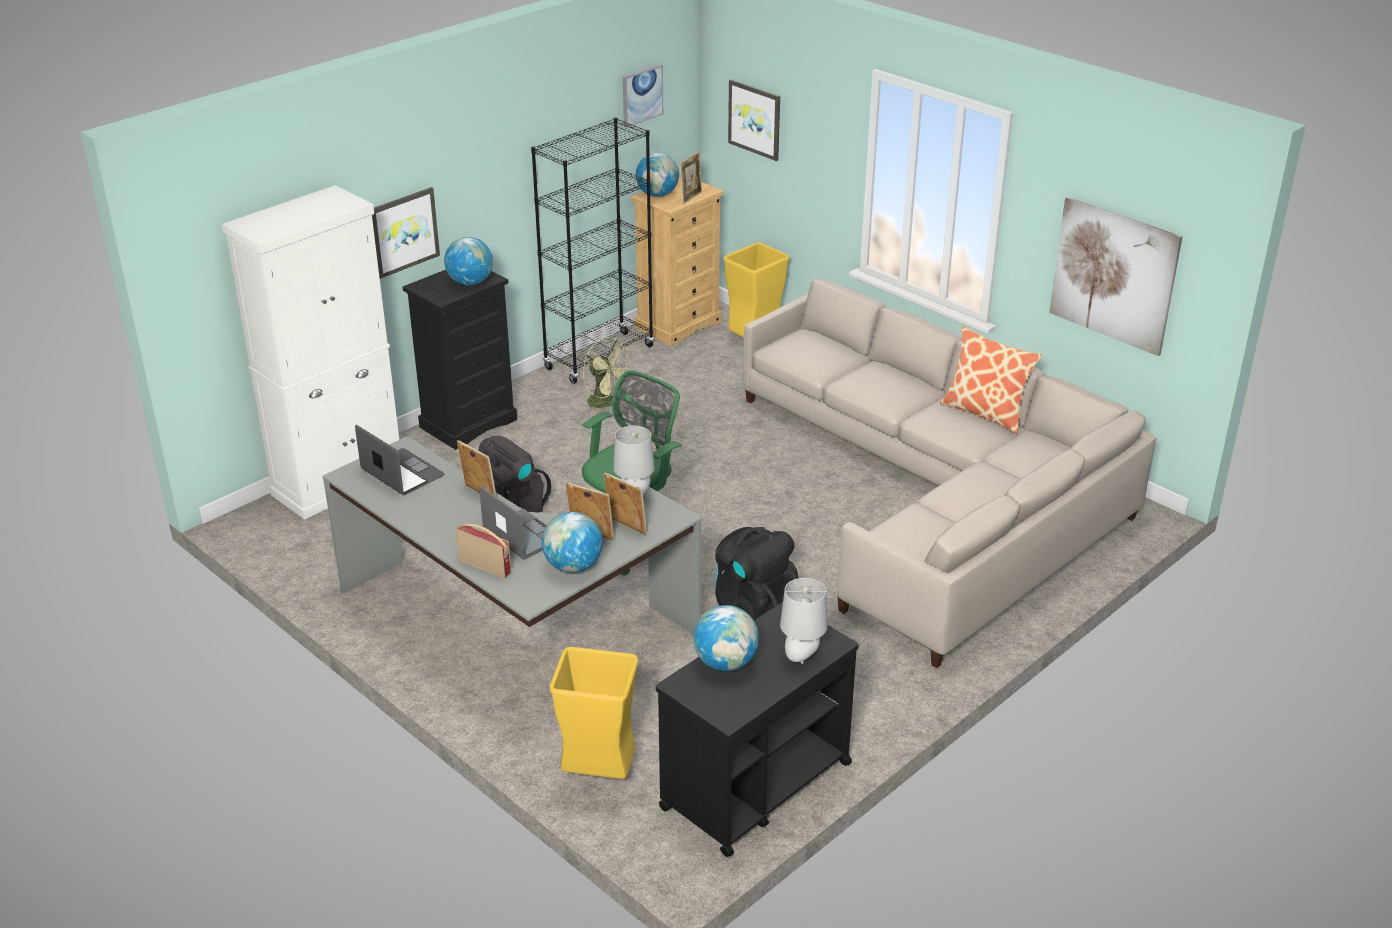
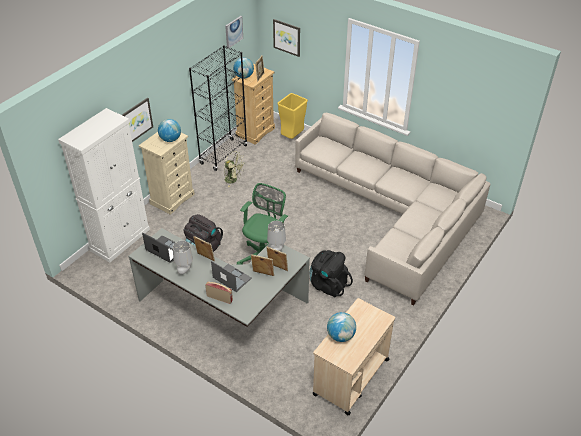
camera: 10 degrees left, 10 degrees up
black dresser [403,270,517,450] -> beige dresser [139,132,195,215]
globe [542,512,603,573] -> none
yellow trash can [550,647,638,779] -> none
black cart [656,602,859,857] -> beige cart [312,298,395,415]
grey table lamp [780,578,827,664] -> grey table lamp moved to [173,241,193,274]
pillow [940,326,1042,434] -> none
picture [1049,197,1183,356] -> none

